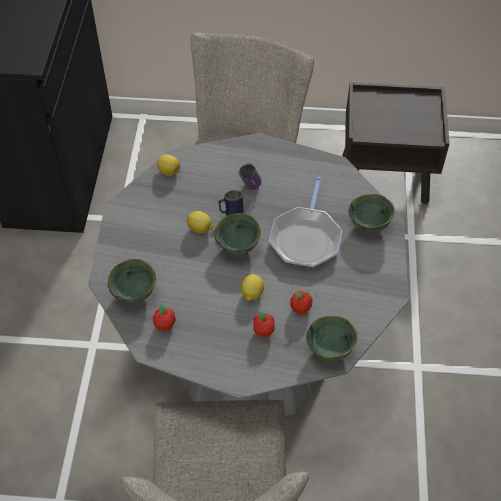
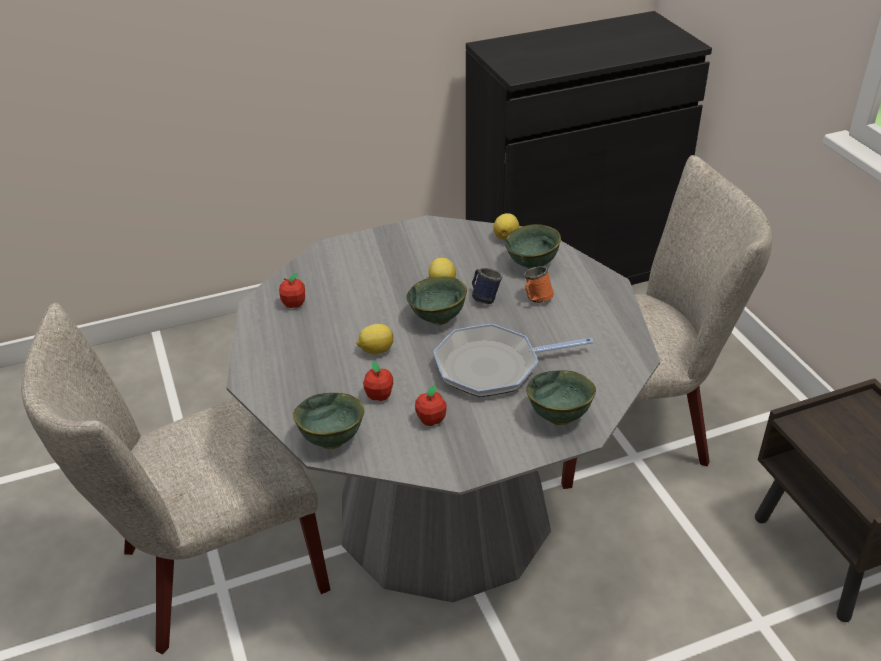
camera: 65 degrees right, 15 degrees down
green bowl [108,259,156,303] -> green bowl moved to [505,224,561,269]
purple mug [239,164,261,189] -> orange mug [524,266,554,303]
apple [253,311,275,337] -> apple moved to [415,385,446,426]

